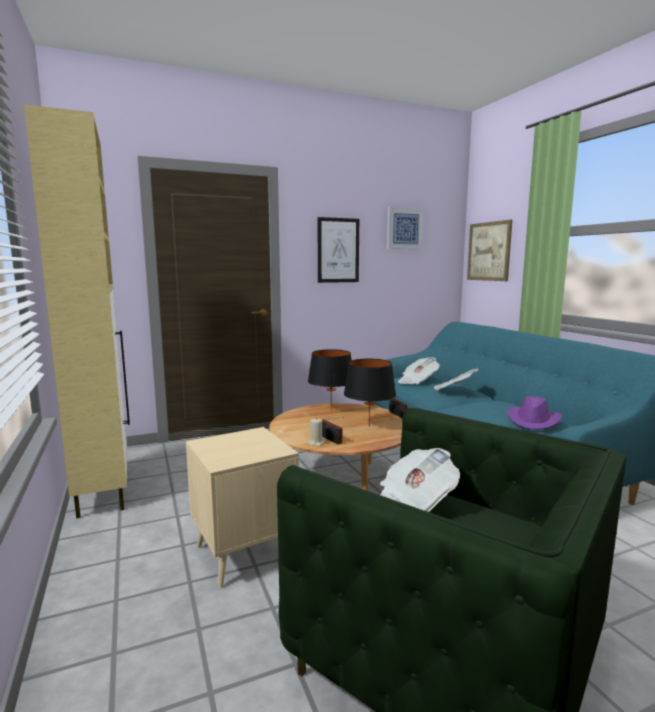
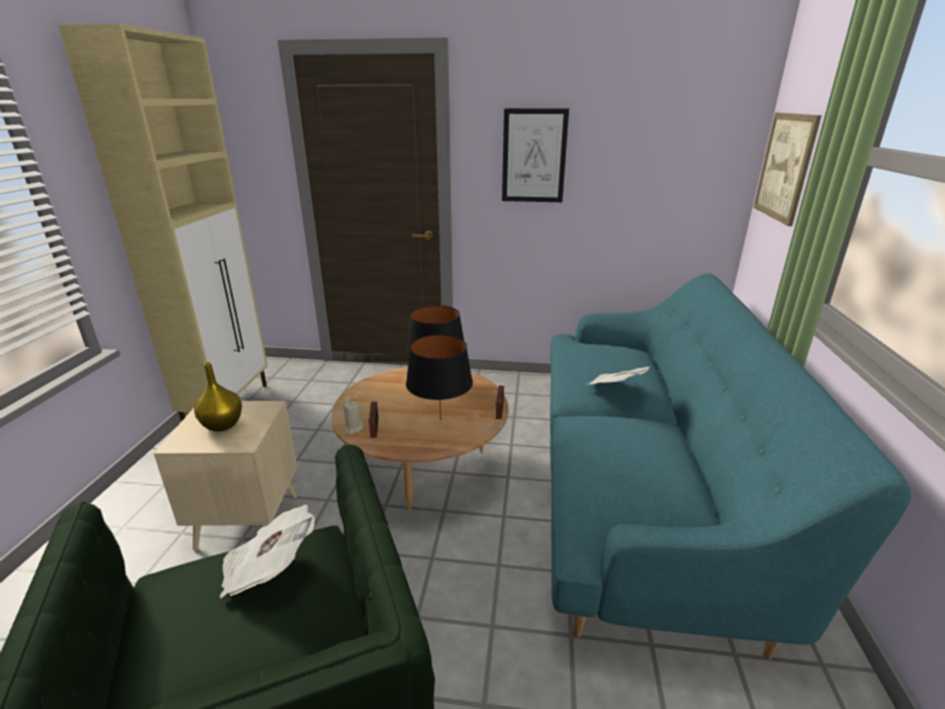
camera: 30 degrees right, 15 degrees up
picture [387,207,424,249] -> none
newspaper [398,357,440,384] -> none
purple hat [507,396,563,429] -> none
none -> yellow vase [194,362,242,432]

